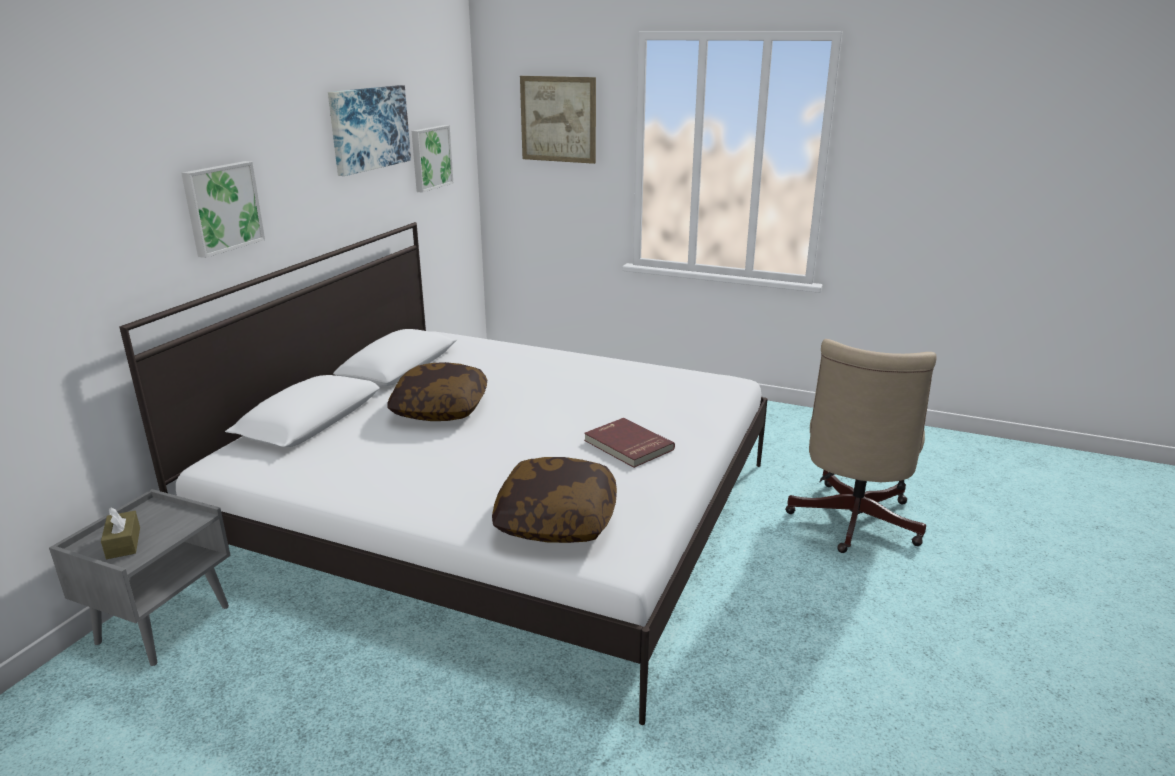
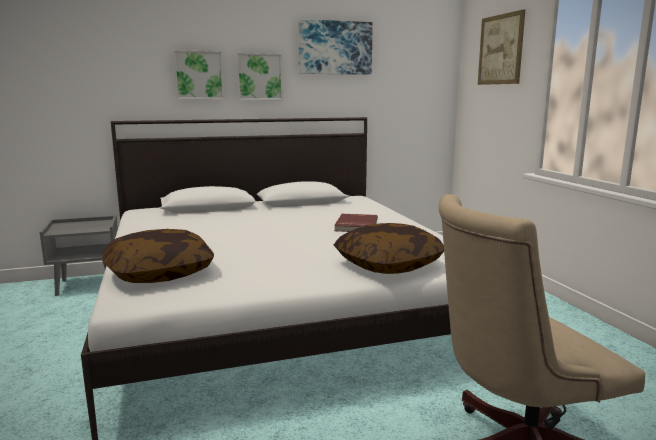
camera: 50 degrees right, 10 degrees down
brown tissue box [101,507,140,559] -> none
pillow [387,362,487,421] -> pillow moved to [334,223,444,274]
picture [412,125,453,193] -> picture moved to [236,53,283,100]
red book [584,418,675,468] -> red book moved to [334,214,378,232]

